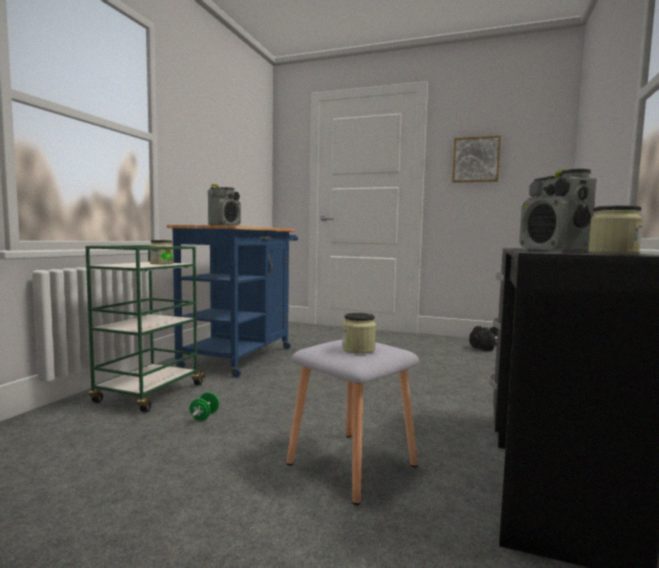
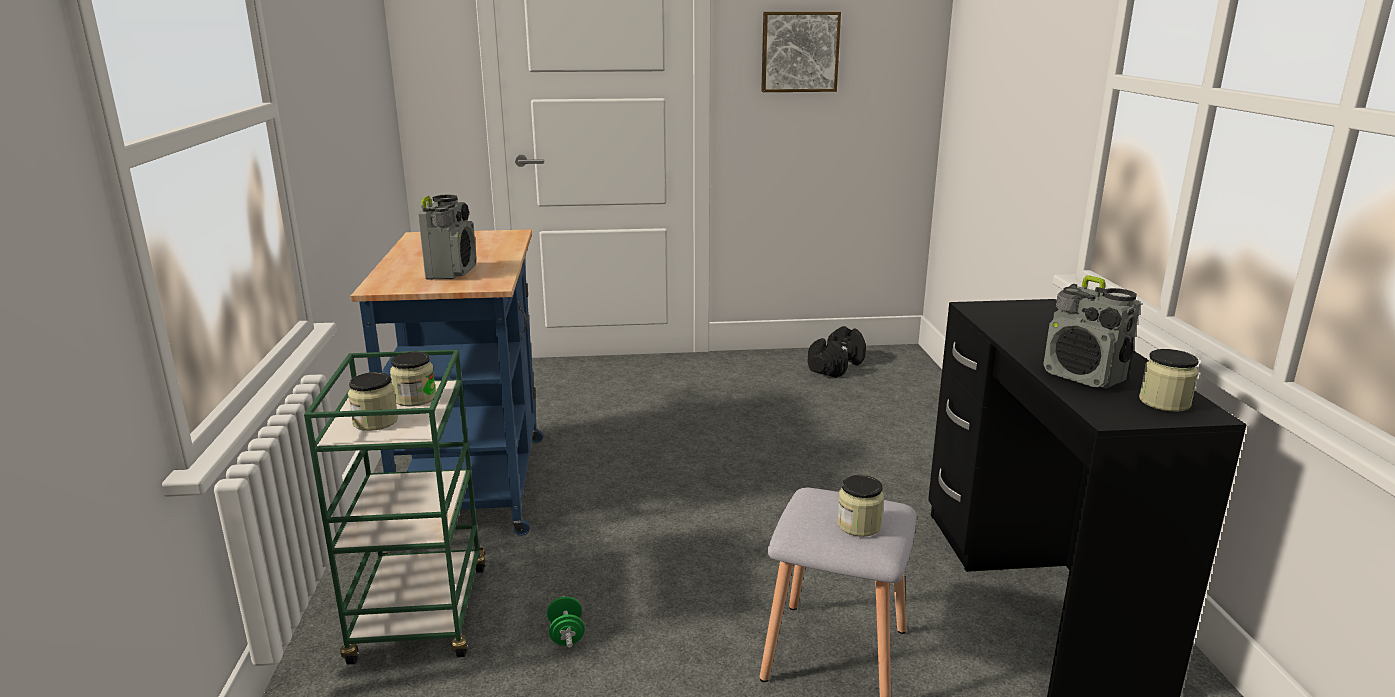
camera: 25 degrees left, 15 degrees up
none -> jar [348,372,398,431]

